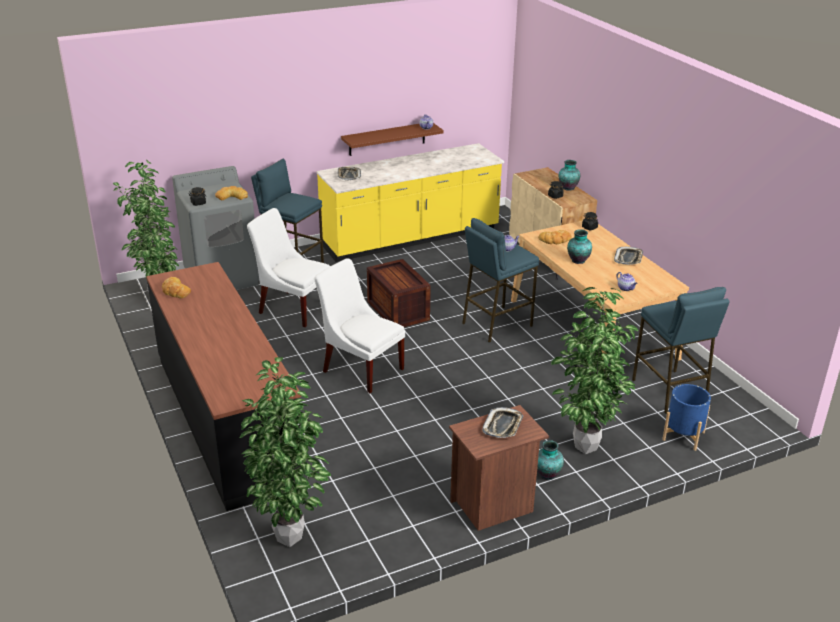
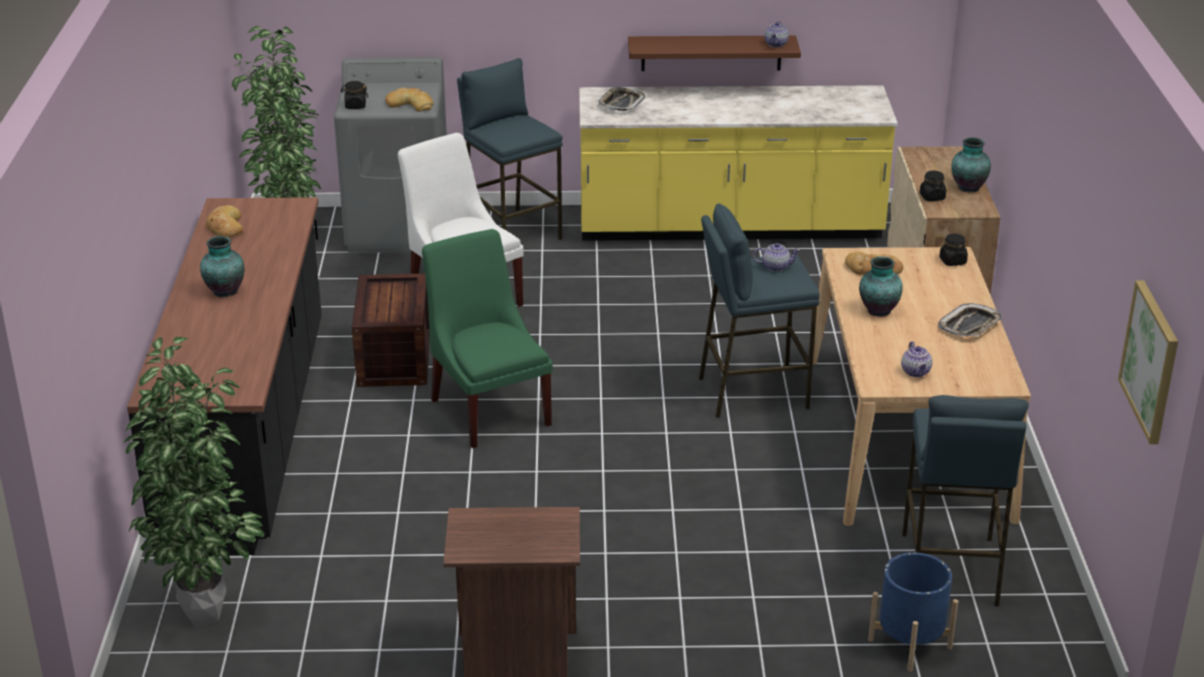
camera: 25 degrees right, 0 degrees up
white chair [314,258,405,393] -> green chair [422,229,553,448]
crate [367,259,431,327] -> crate moved to [352,274,430,387]
tray [482,407,523,438] -> none
vase [537,440,564,480] -> vase moved to [200,236,245,297]
potted plant [551,287,638,454] -> none
none -> picture [1118,280,1178,444]

